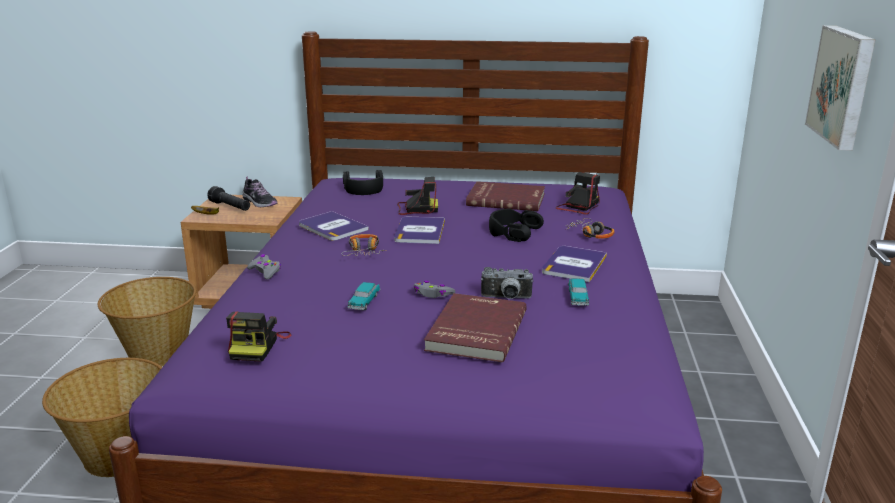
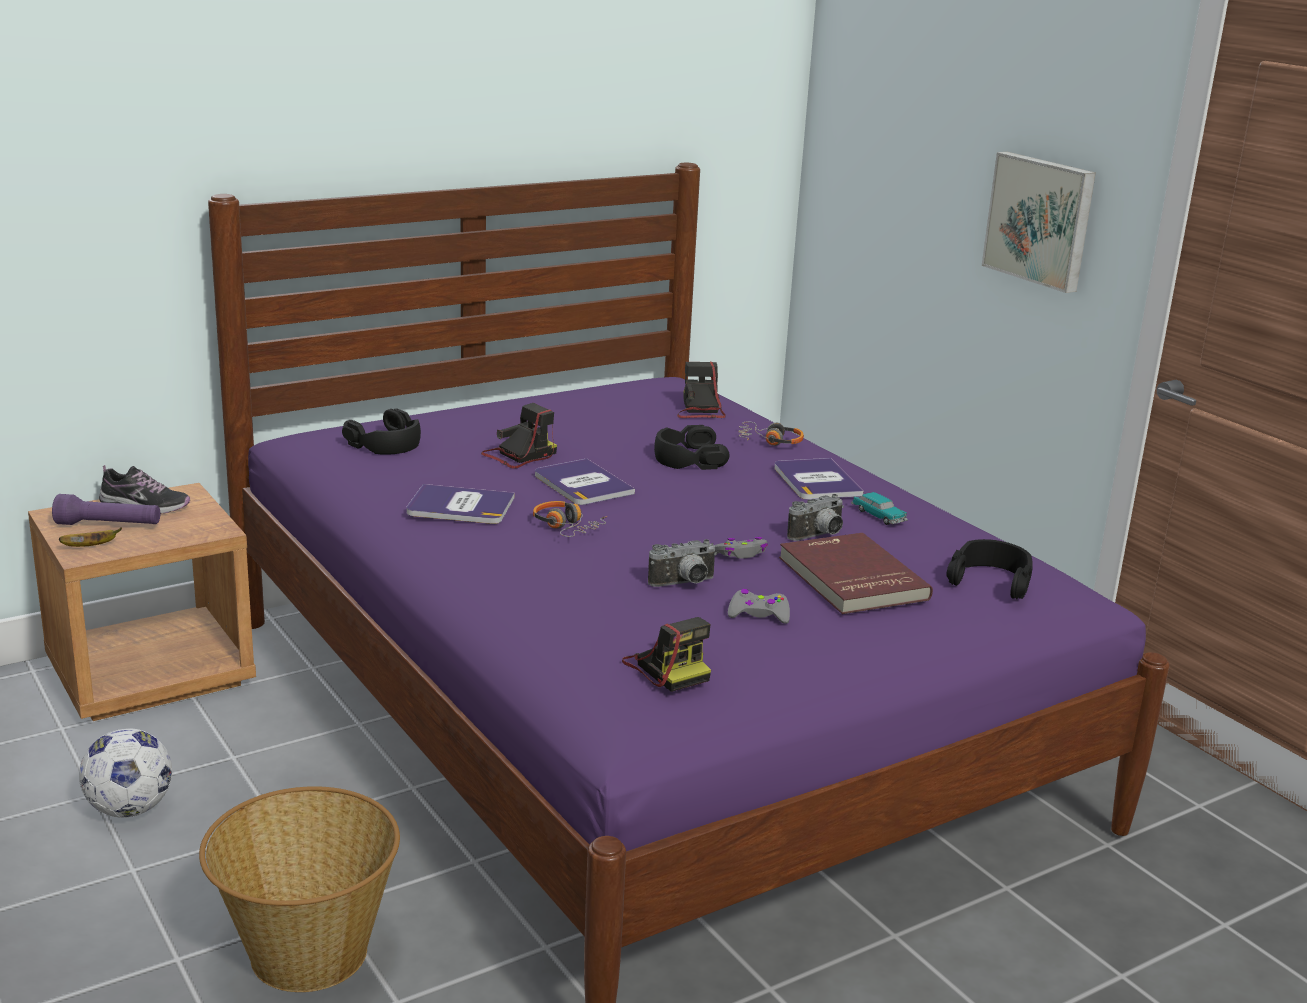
camera: 40 degrees left, 0 degrees up
basket [98,277,196,367] -> football [79,728,172,818]
black flashlight [207,186,250,211] -> purple flashlight [52,494,160,525]
grey game controller [247,254,281,280] -> grey game controller moved to [728,589,790,624]
toy car [347,282,381,310] -> camera [648,539,717,587]
red book [466,181,545,211] -> none
none -> black headphones [946,539,1033,599]

